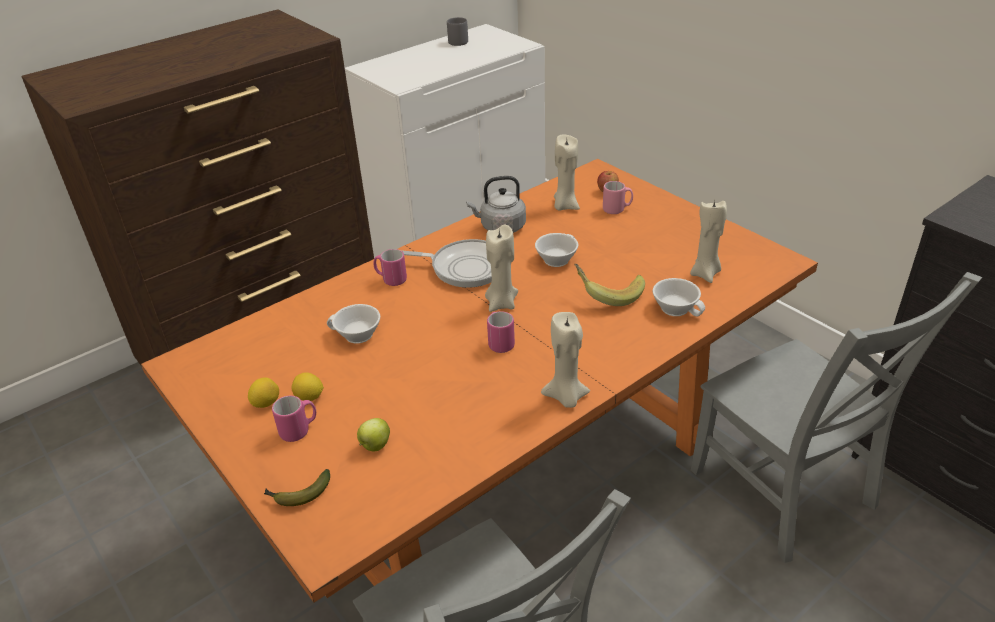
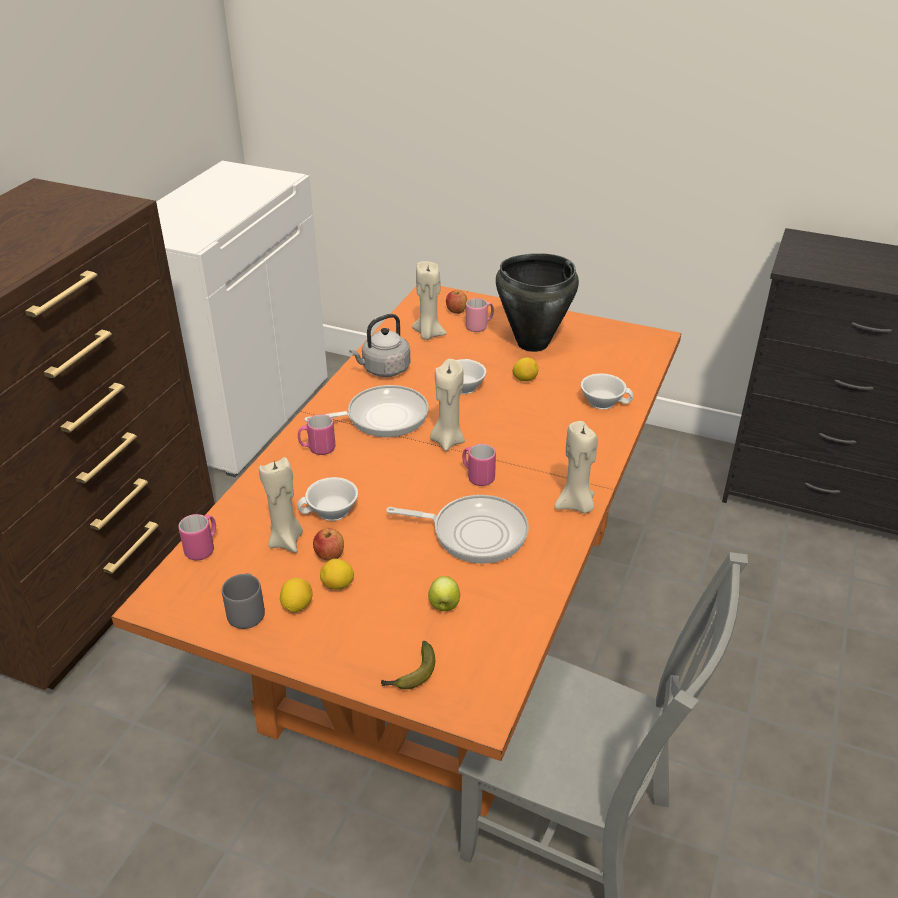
camera: 30 degrees left, 0 degrees up
pink mug [272,396,316,442] -> pink mug moved to [178,514,216,560]
grey mug [447,17,468,46] -> grey mug moved to [222,573,265,629]
banana [574,264,645,306] -> none
beige candle [690,201,727,283] -> beige candle moved to [259,457,303,553]
grey chair [691,272,982,563] -> none
none -> apple [313,528,344,561]
none -> frying pan [386,495,529,564]
none -> black cooking pot [496,253,579,352]
none -> lemon [512,357,538,381]

